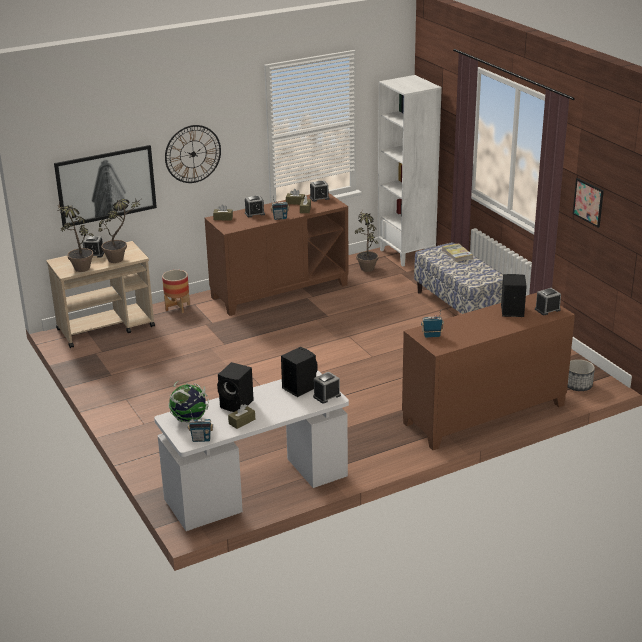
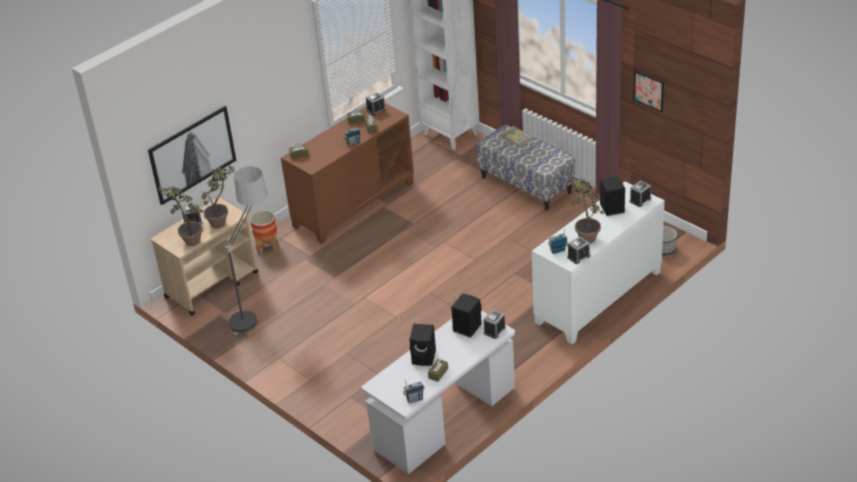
camera: 15 degrees left, 10 degrees up
wall clock [165,125,221,183] -> none
globe [168,381,209,422] -> none
alarm clock [245,196,265,217] -> alarm clock moved to [567,236,591,264]
potted plant [354,209,379,272] -> potted plant moved to [569,173,604,244]
brown cabinet [402,293,575,450] -> white cabinet [532,182,665,344]
none -> floor lamp [225,166,267,335]

